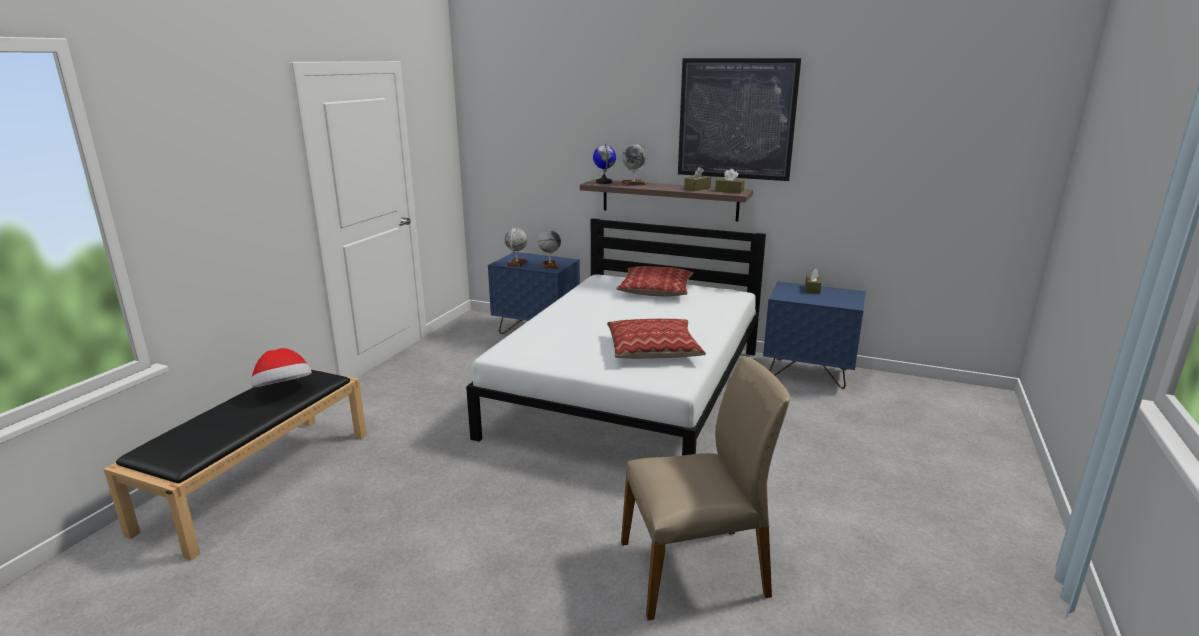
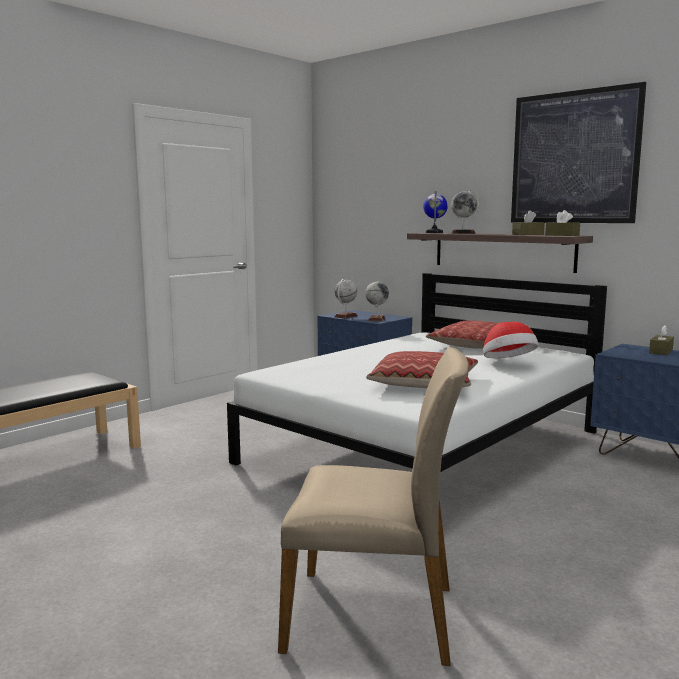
camera: 20 degrees right, 10 degrees down
hat [251,348,312,387] -> hat moved to [483,322,539,358]

